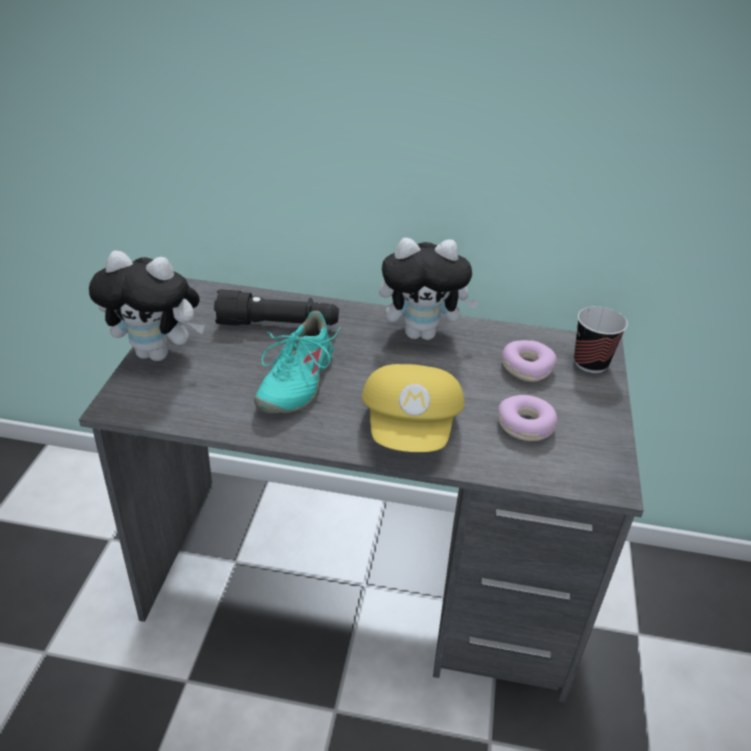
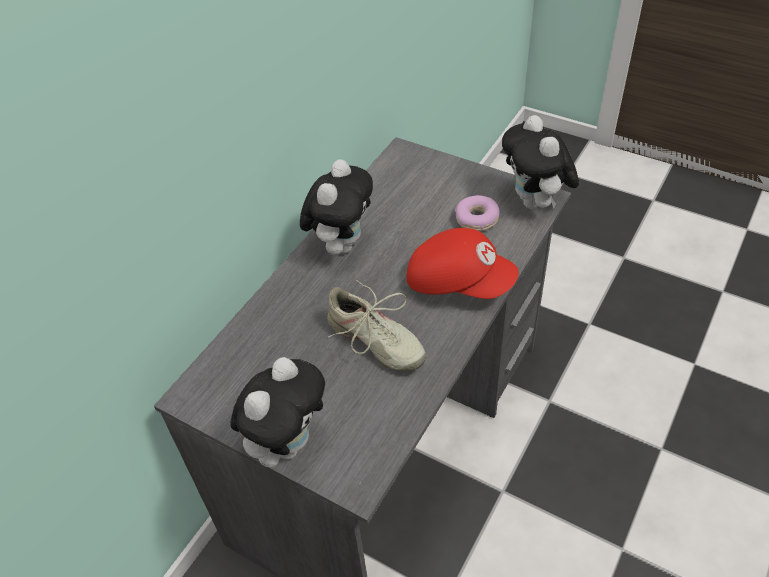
camera: 65 degrees left, 10 degrees up
black flashlight [214,289,339,326] -> none
turquoise shoe [254,311,341,413] -> beige shoe [327,280,426,372]
yellow cap [362,364,464,452] -> red cap [407,228,519,299]
donut [501,340,557,382] -> none
cup [574,306,628,373] -> none
none -> plush toy [502,115,579,209]

